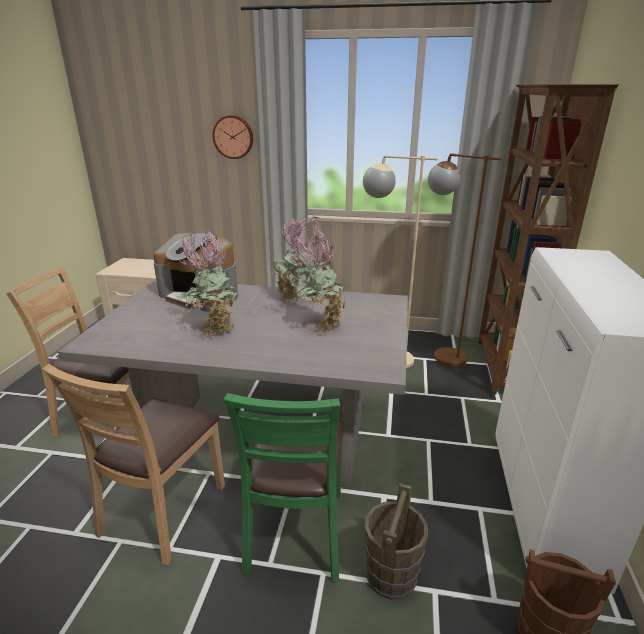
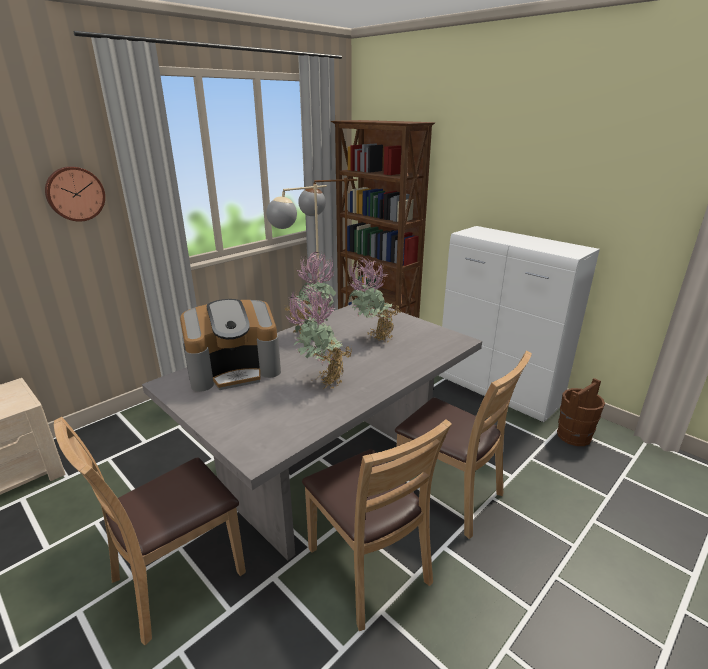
camera: 55 degrees left, 0 degrees up
green chair [223,393,344,583] -> brown chair [395,351,532,539]
brown bucket [365,483,428,600] -> none

